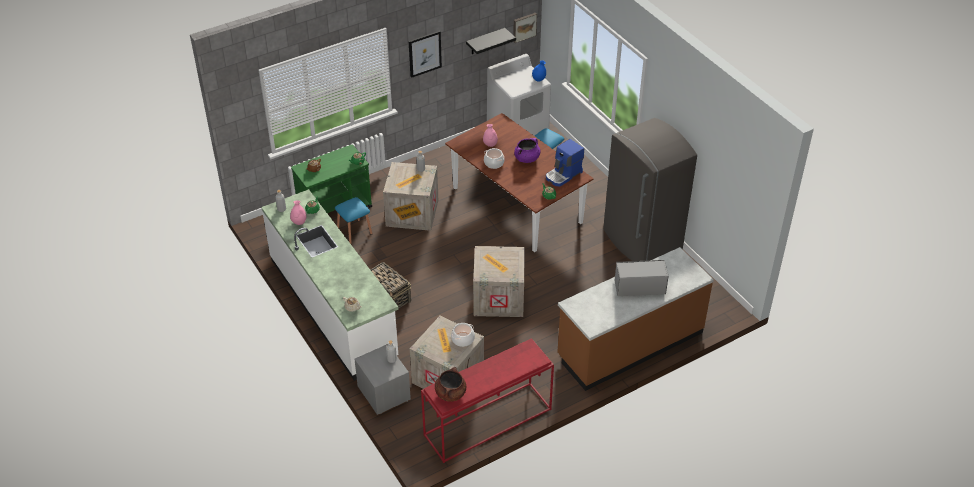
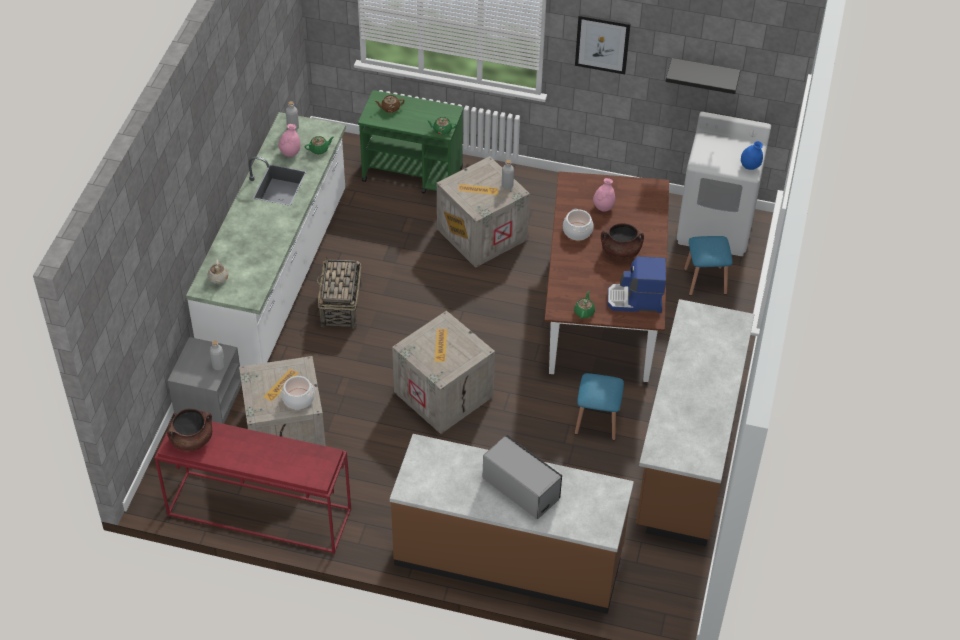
camera: 45 degrees right, 5 degrees up
blue stool [335,197,373,244] -> blue stool moved to [575,373,624,441]
picture [513,13,537,43] -> none
purple cooking pot [514,138,541,163] -> brown cooking pot [601,223,644,260]
grey fridge [603,118,697,261] -> brown counter [636,299,755,546]

